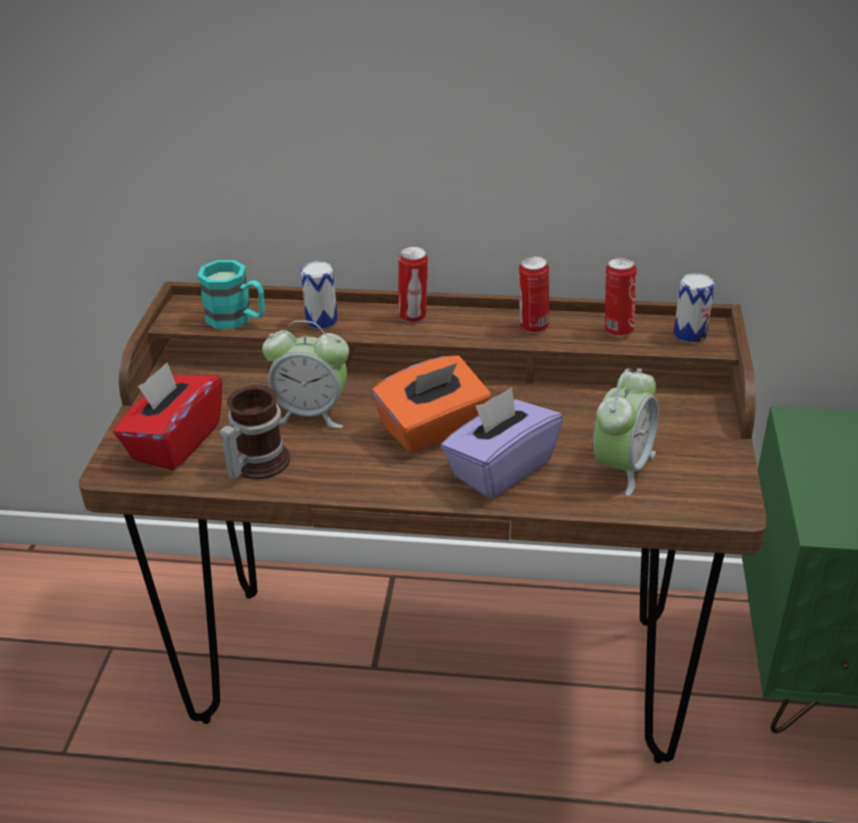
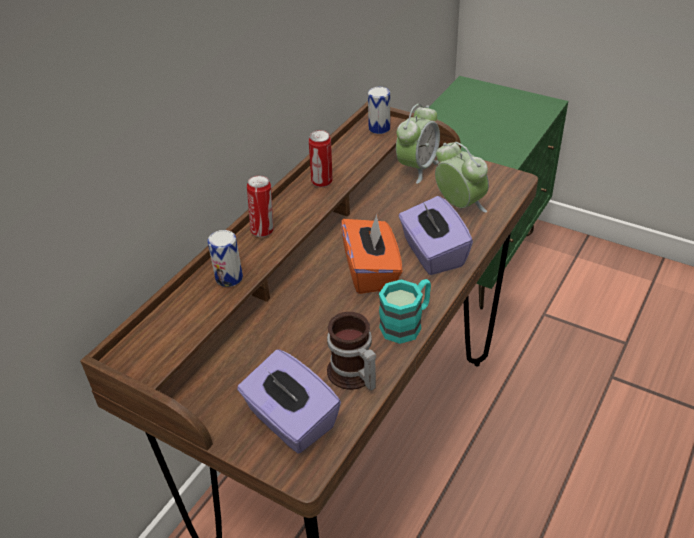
camera: 65 degrees left, 5 degrees up
red tissue box [113,362,222,470] -> purple tissue box [237,349,341,453]
turquoise mug [197,260,265,329] -> turquoise mug moved to [379,279,431,344]
alarm clock [262,320,349,428] -> alarm clock moved to [396,104,440,184]
can [605,257,636,337] -> none

